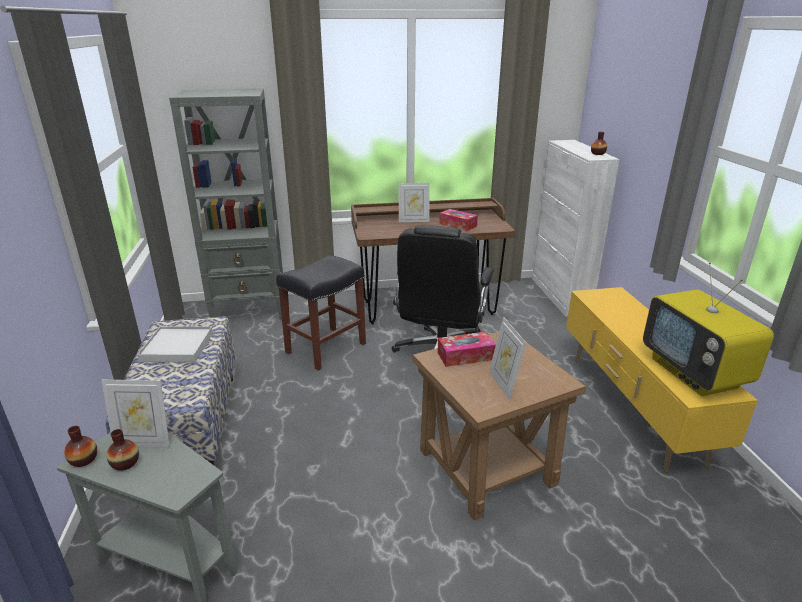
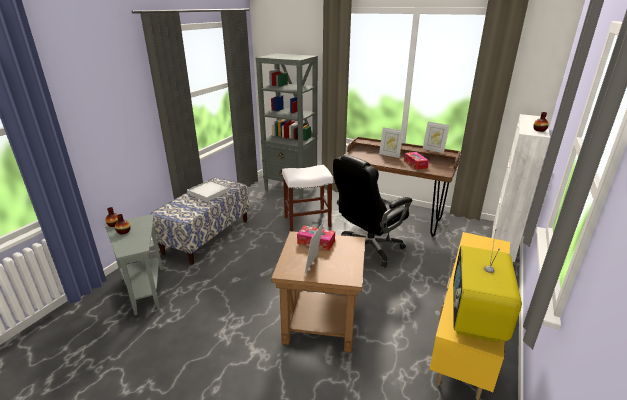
camera: 35 degrees right, 0 degrees up
picture frame [102,380,170,447] -> picture frame moved to [423,122,450,153]
black stool [276,255,366,371] -> white stool [282,165,333,231]

